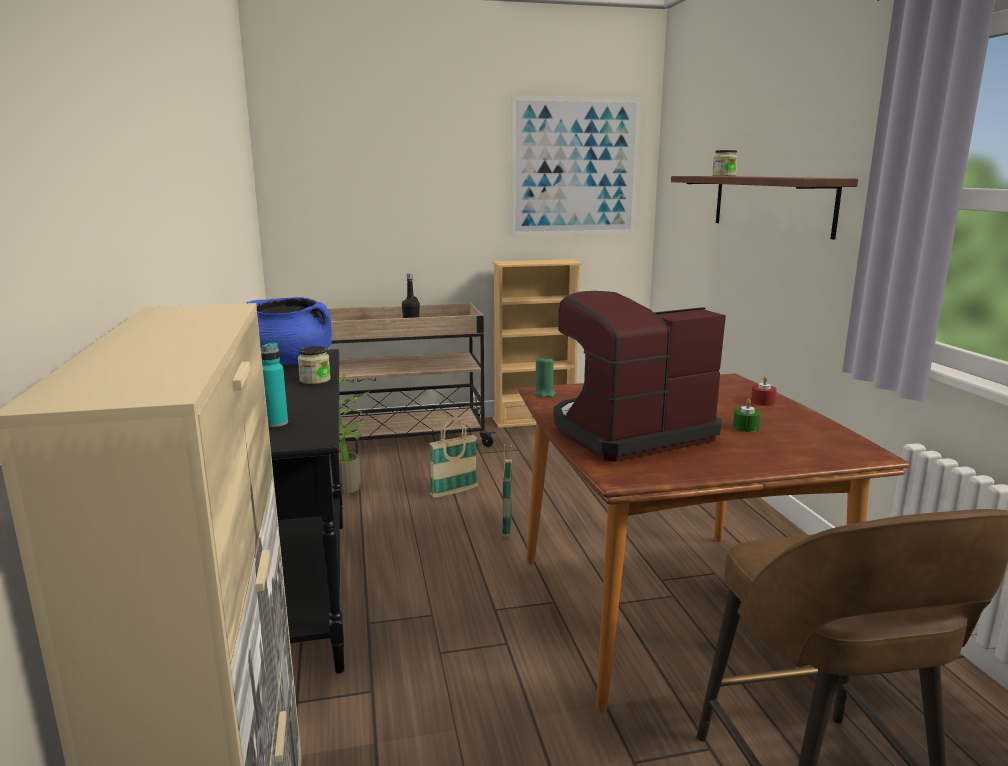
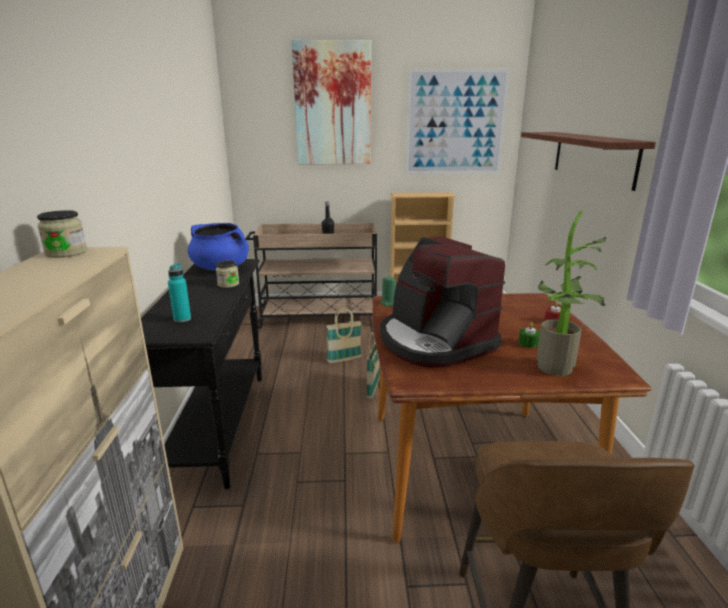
camera: 10 degrees right, 5 degrees up
potted plant [332,374,370,494] -> potted plant moved to [536,211,606,376]
coffee machine [553,291,726,462] -> coffee machine turned 105 degrees counterclockwise [380,236,505,368]
jar [712,150,738,176] -> jar moved to [37,210,87,258]
none -> picture [292,40,371,165]

